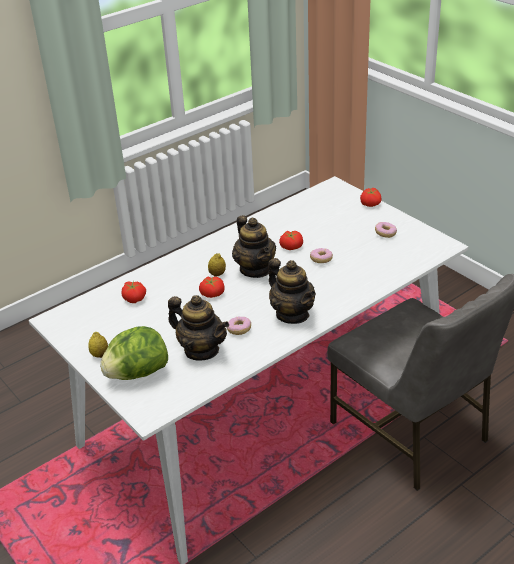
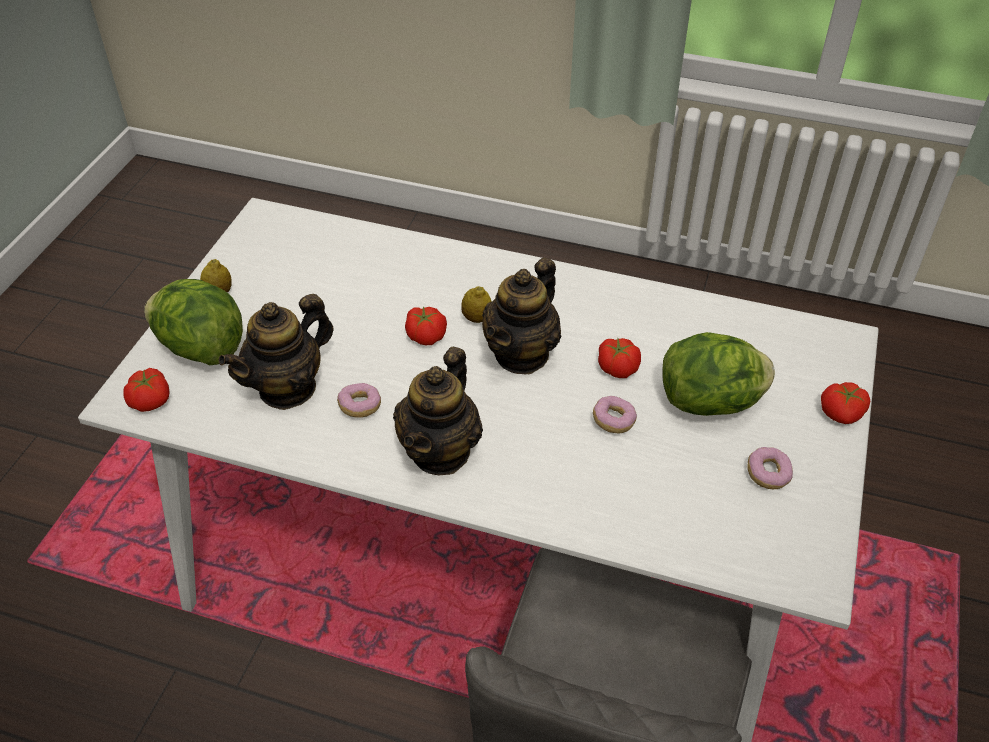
camera: 55 degrees right, 10 degrees up
tomato [122,281,146,303] -> tomato moved to [123,368,170,412]
teapot [168,295,229,361] -> teapot turned 45 degrees clockwise [218,294,334,410]
none -> lettuce [662,332,775,416]

